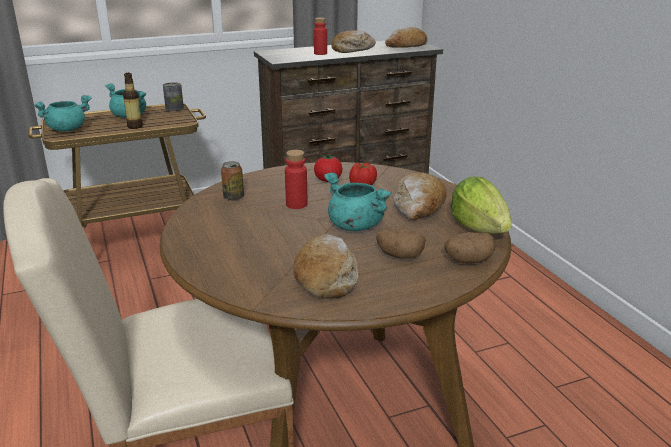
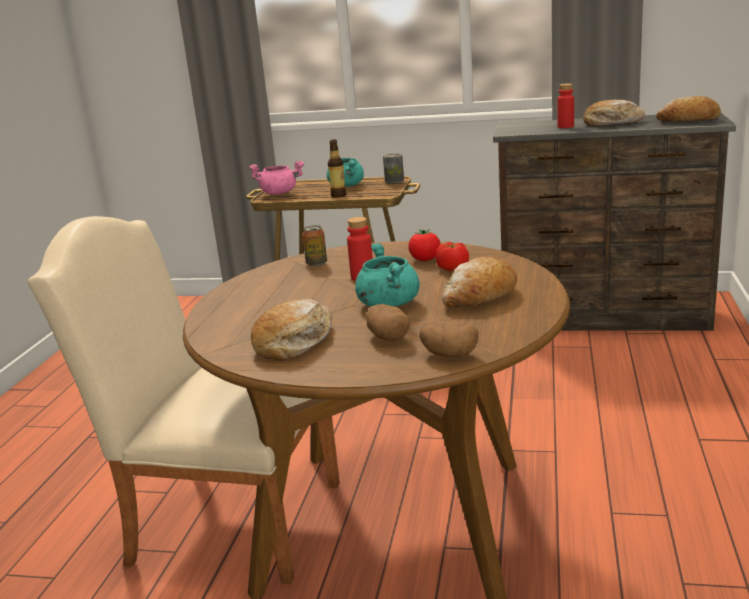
camera: 35 degrees right, 5 degrees down
turquoise cooking pot [34,95,91,131] -> pink cooking pot [249,161,304,195]
lettuce [450,177,512,234] -> none

